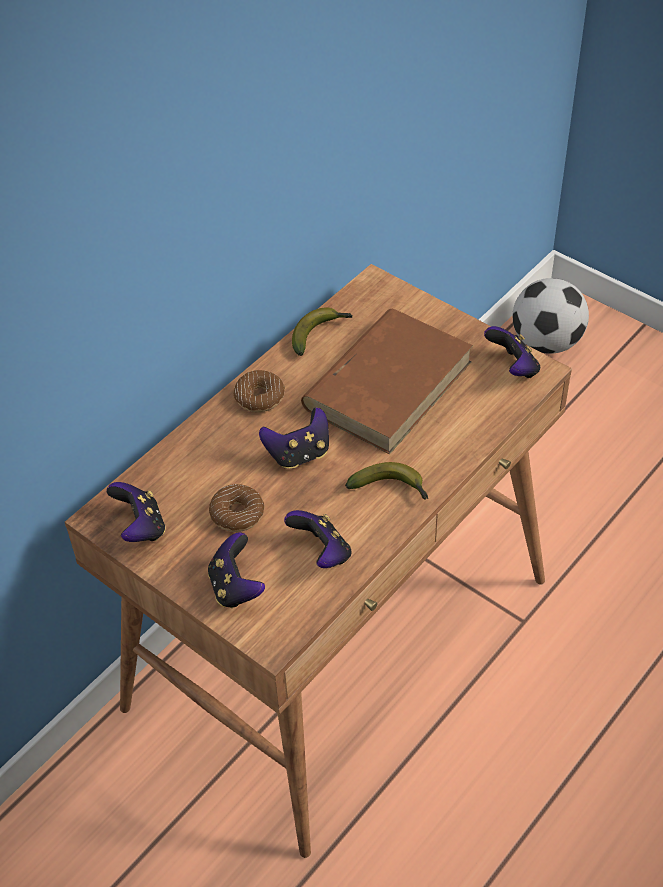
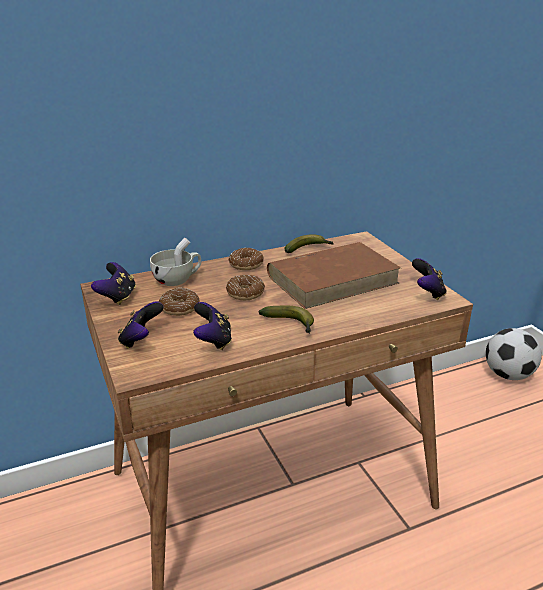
camera: 25 degrees right, 20 degrees down
game controller [259,407,329,469] -> donut [226,275,265,300]
none -> white cup [150,238,201,286]

